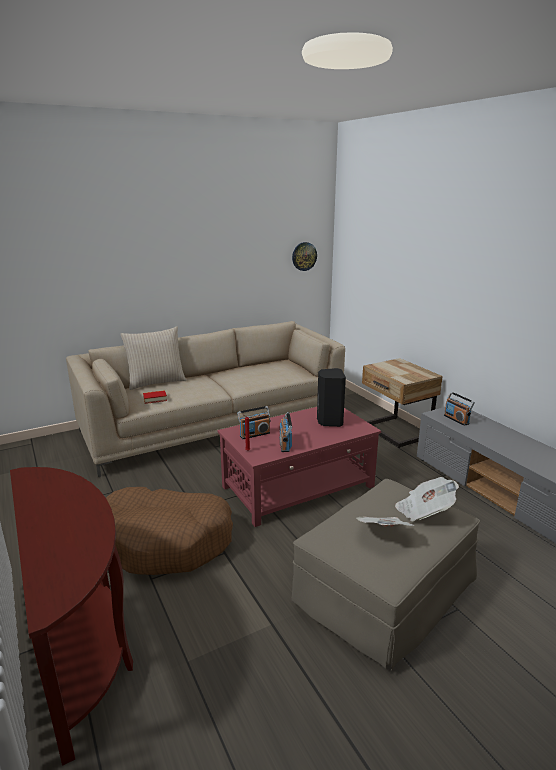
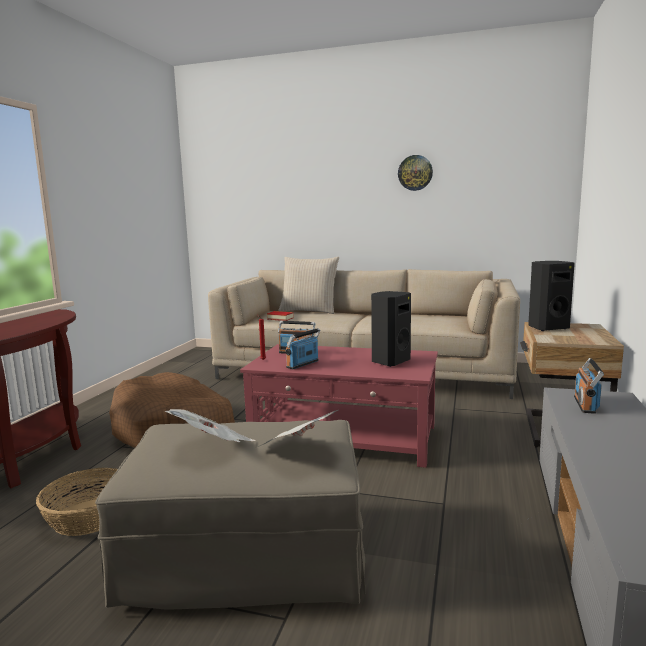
camera: 45 degrees right, 10 degrees down
wall clock [292,242,317,271] -> wall clock moved to [398,155,433,191]
none -> basket [36,468,118,536]
none -> black speaker [528,261,575,331]

